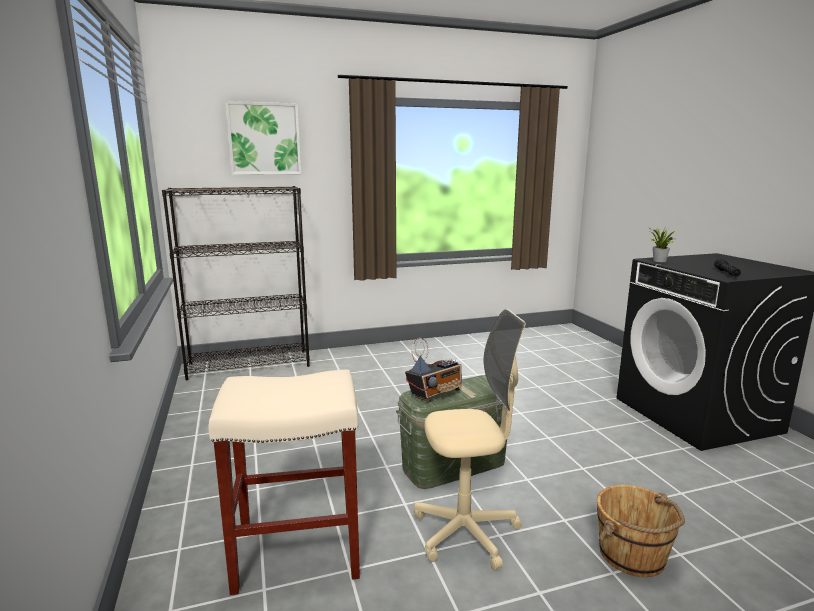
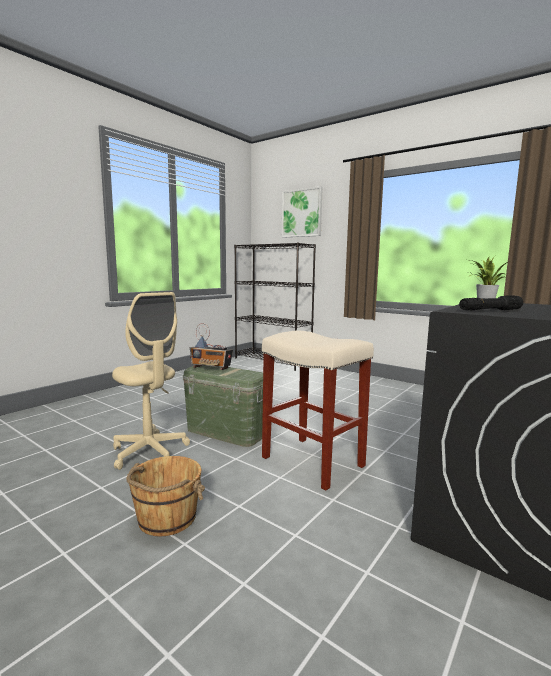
camera: 55 degrees right, 5 degrees down
beige stool [209,370,360,595] -> beige stool moved to [262,331,374,491]

